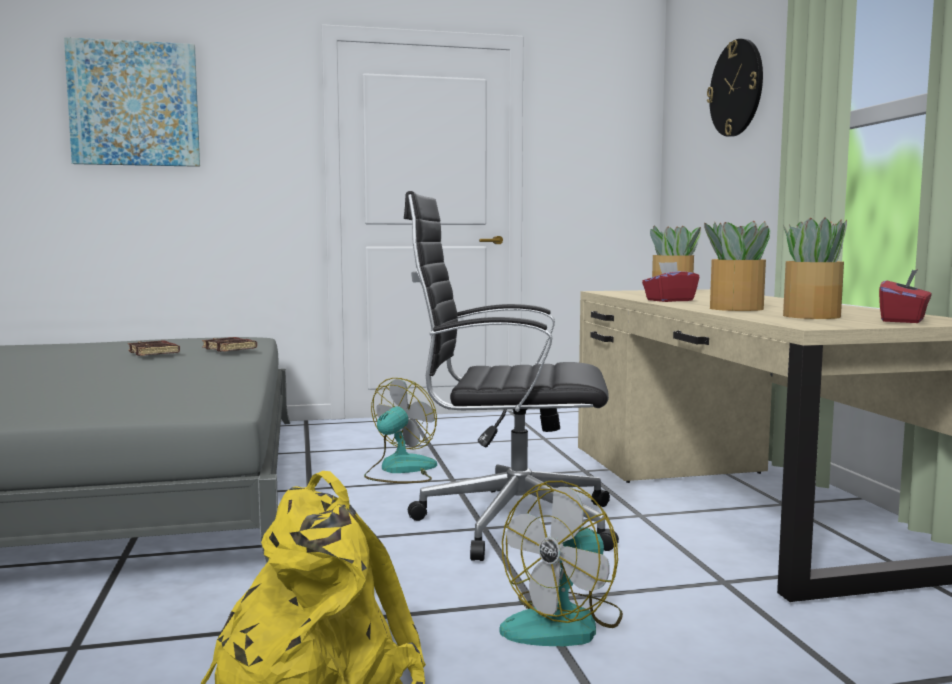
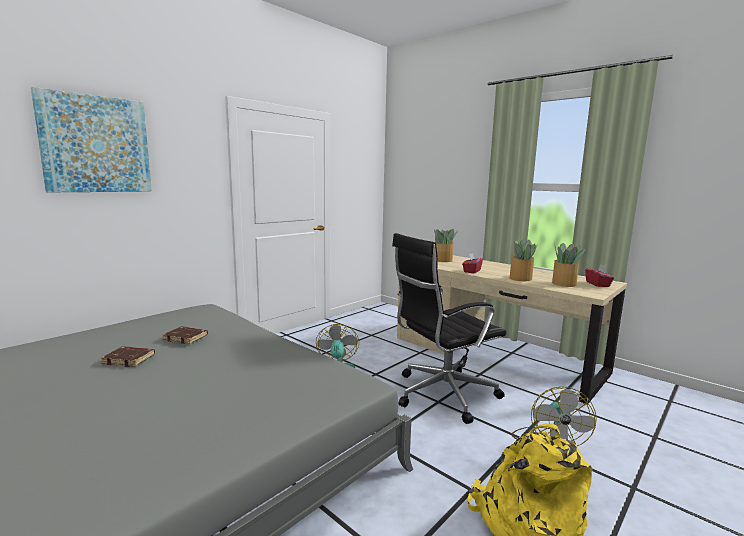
camera: 35 degrees left, 5 degrees up
brown book [202,337,257,352] -> brown book moved to [101,346,155,367]
wall clock [707,39,763,137] -> none

